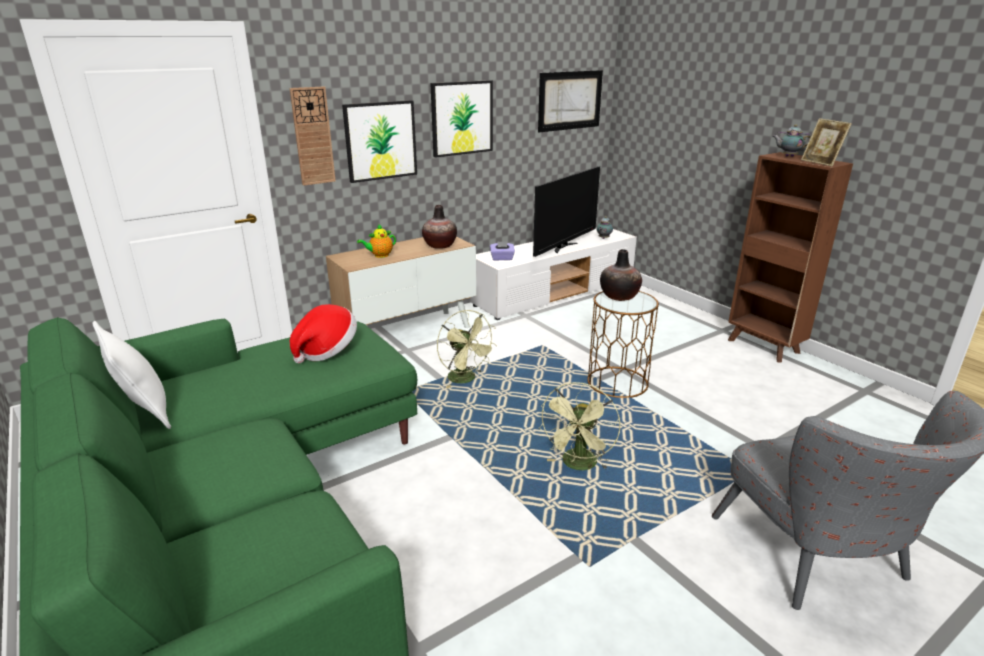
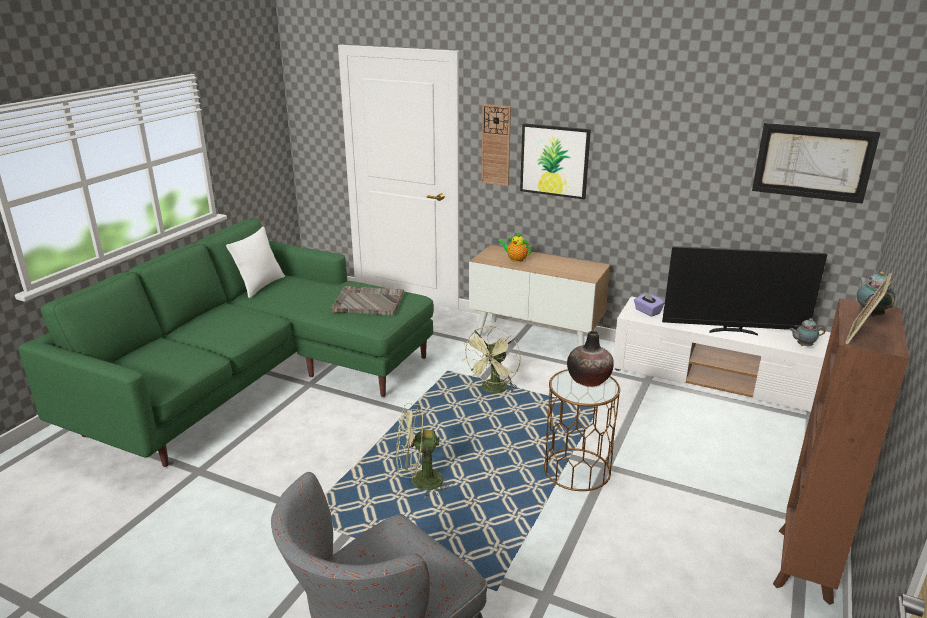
camera: 60 degrees right, 0 degrees up
hat [290,304,357,363] -> grey tray [331,286,404,315]
vase [422,205,457,249] -> none
picture [430,80,493,158] -> none

